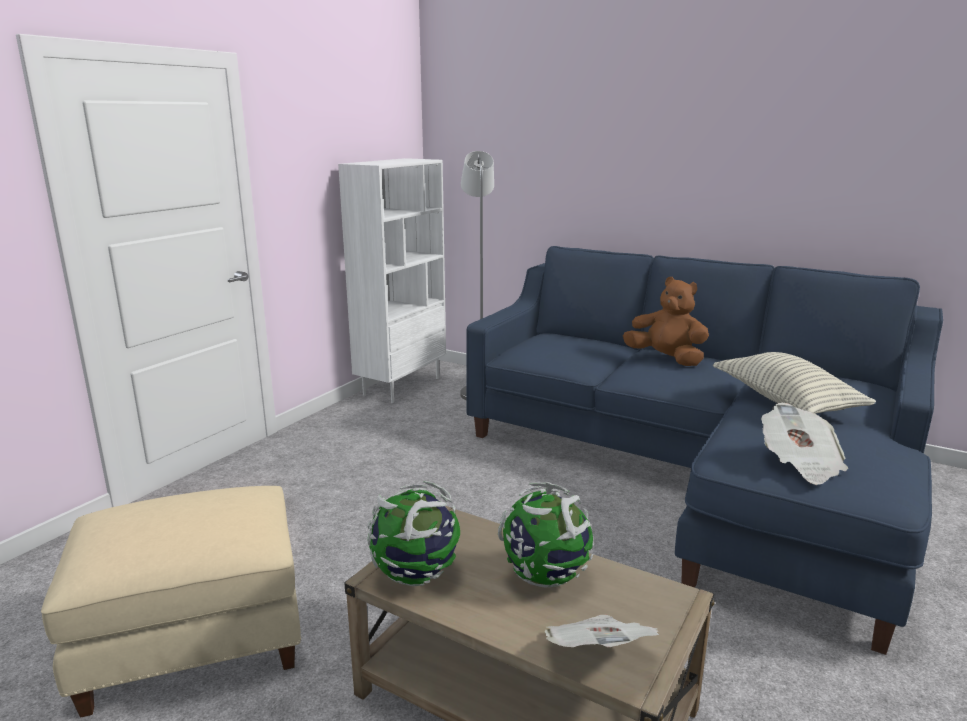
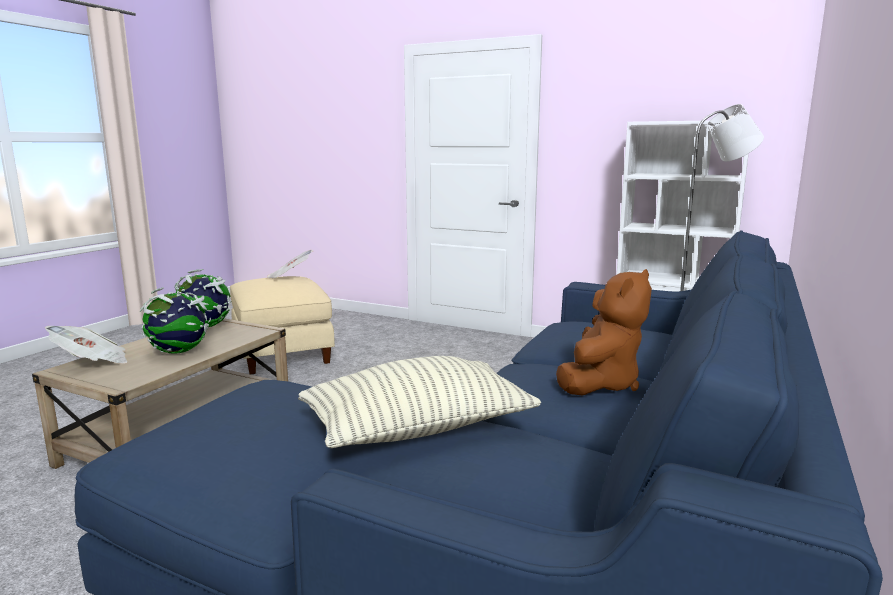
camera: 85 degrees right, 5 degrees down
newspaper [761,403,848,485] -> newspaper moved to [267,250,313,279]

